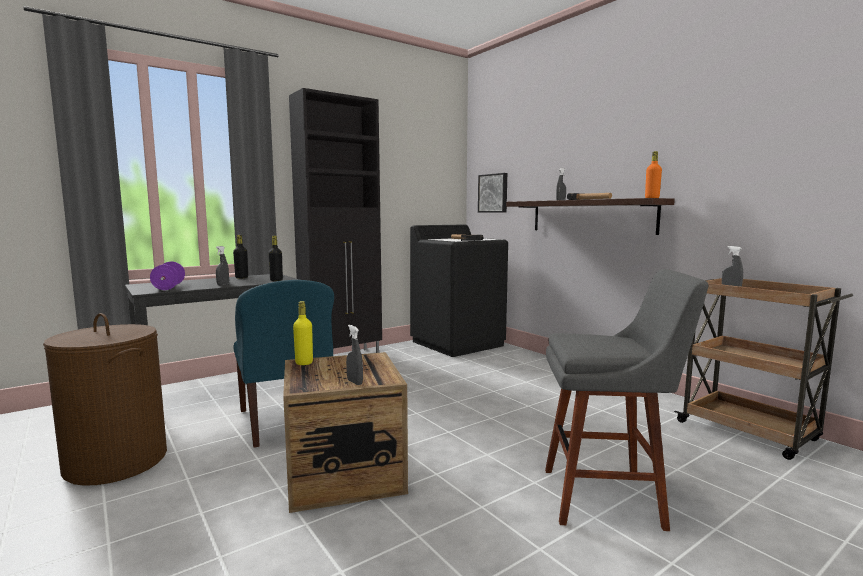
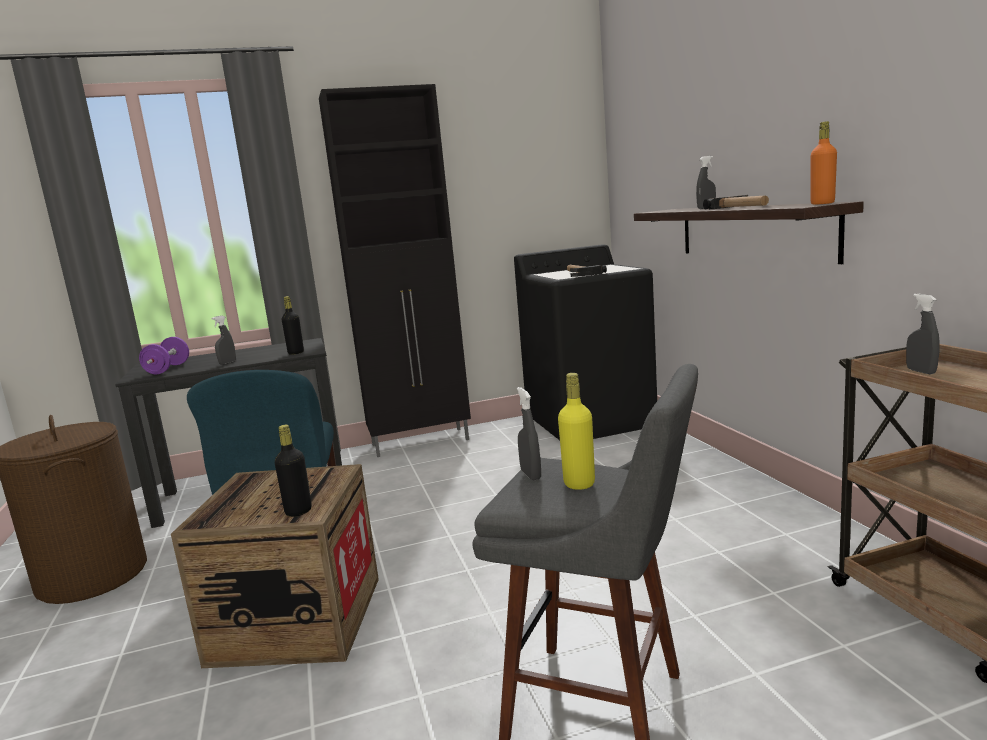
camera: 20 degrees right, 5 degrees up
black bottle [233,235,248,279] -> black bottle moved to [275,425,312,517]
yellow bottle [293,301,313,365] -> yellow bottle moved to [558,373,595,490]
grey spray bottle [346,325,363,385] -> grey spray bottle moved to [517,387,541,481]
picture [478,173,507,212] -> none

